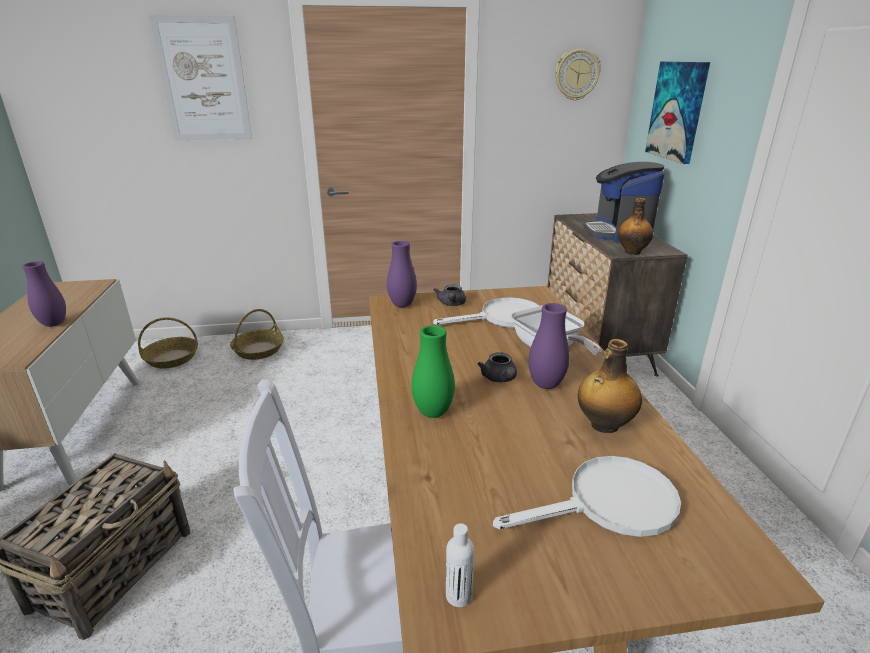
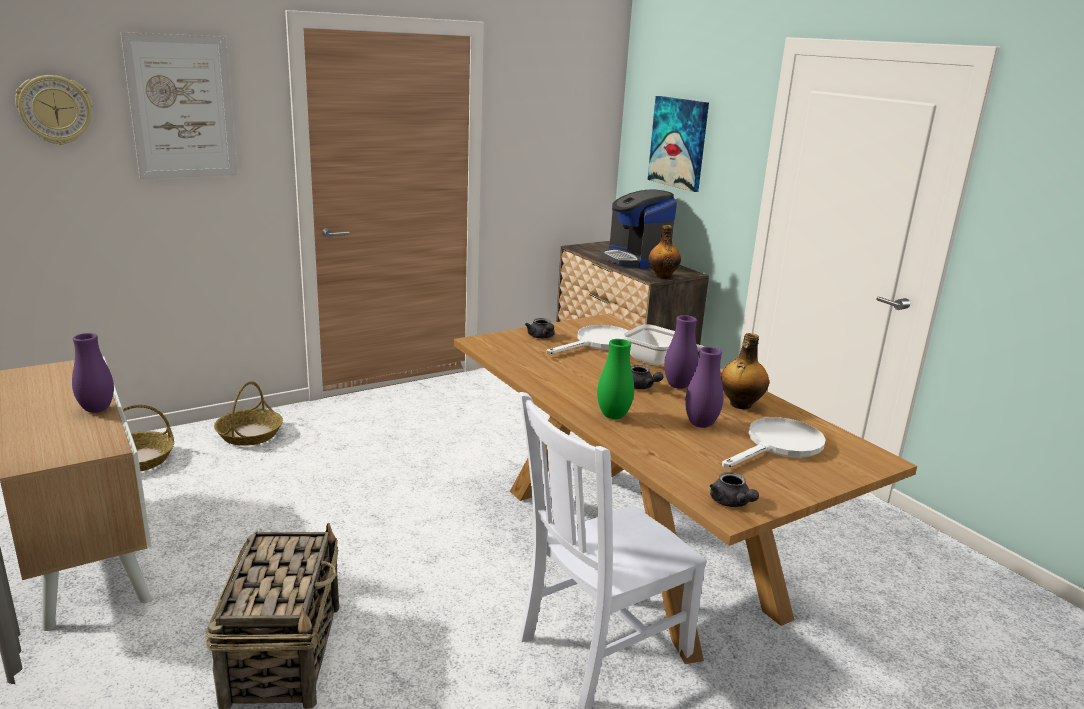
camera: 25 degrees left, 5 degrees down
purple vase [387,241,417,307] -> purple vase moved to [685,347,723,428]
white bottle [446,523,474,607] -> grey teapot [710,472,759,507]
wall clock [555,49,601,101] -> wall clock moved to [15,75,93,145]

